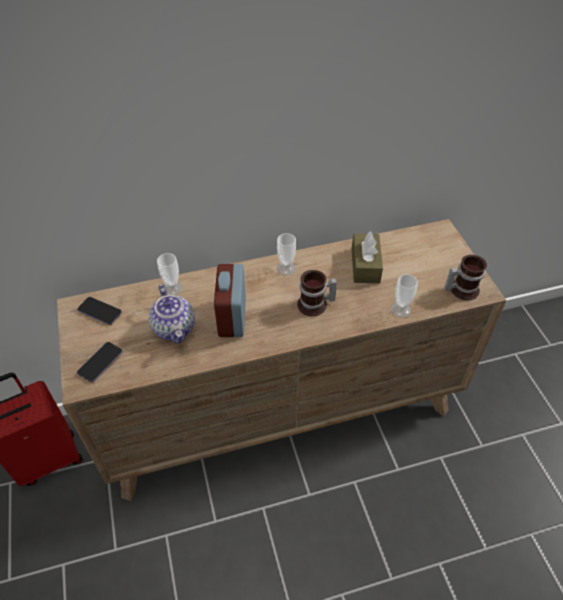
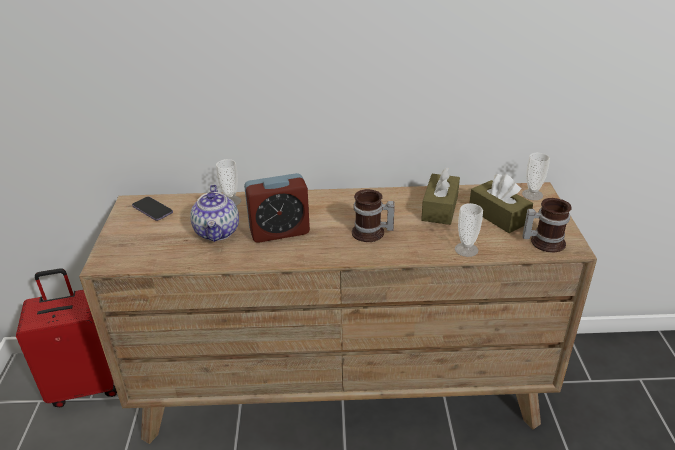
camera: 15 degrees right, 15 degrees down
phone [77,342,123,383] -> none
alarm clock [214,264,246,337] -> alarm clock turned 120 degrees counterclockwise [244,173,310,243]
cup [277,233,296,275] -> cup moved to [522,153,550,200]
none -> brown tissue box [469,174,533,233]

